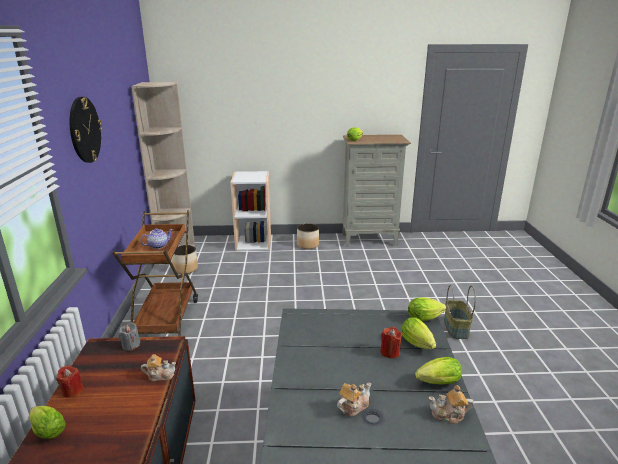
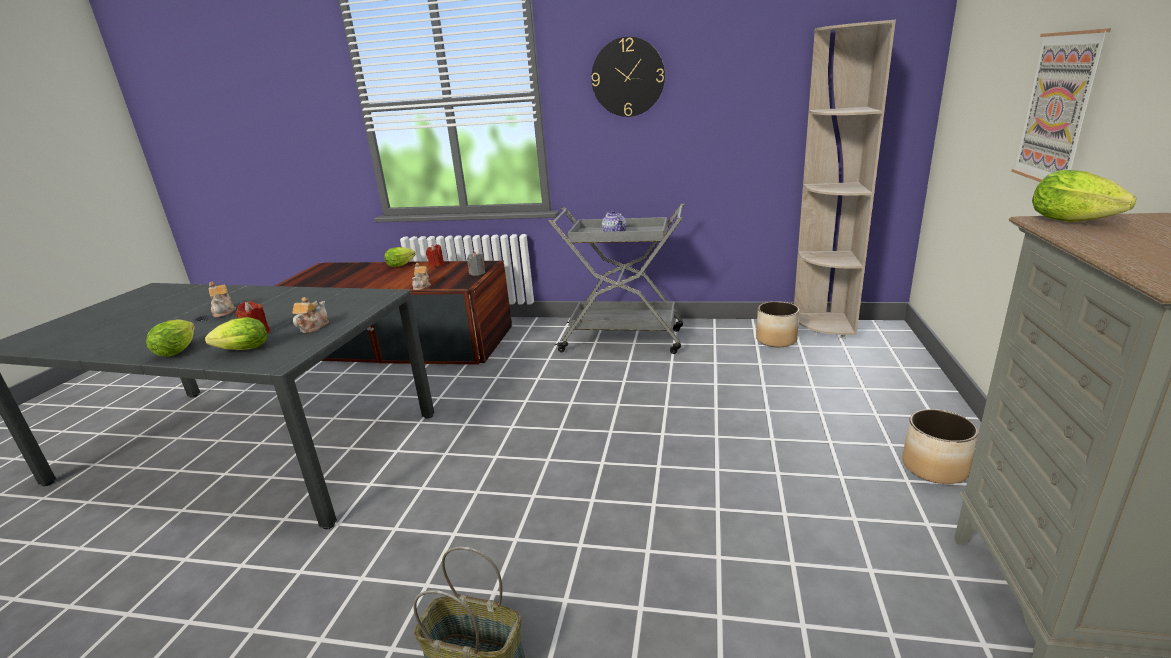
camera: 105 degrees right, 0 degrees up
brown cart [112,210,198,336] -> grey cart [548,204,685,354]
bookcase [230,171,271,251] -> none
lettuce [408,298,446,321] -> none
teapot [429,385,474,424] -> teapot moved to [292,297,329,333]
none -> picture [1011,28,1111,182]

